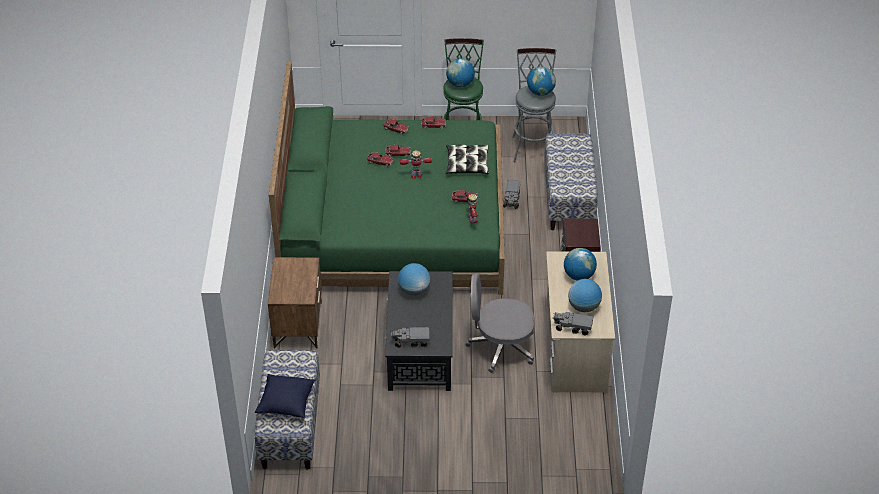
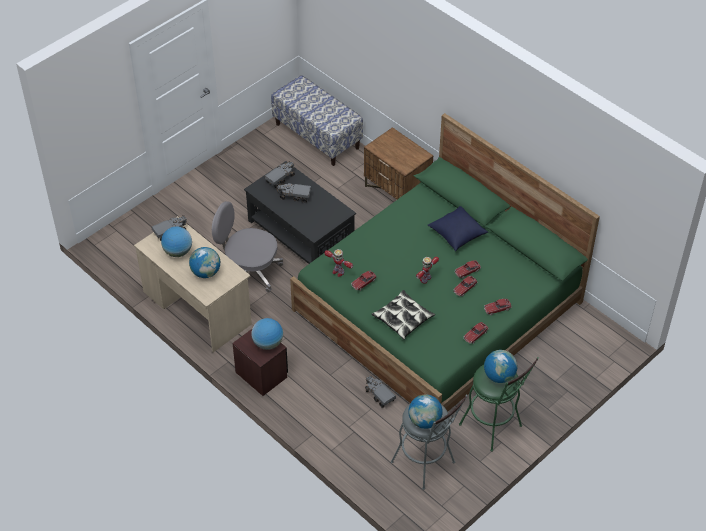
camera: 135 degrees right, 5 degrees up
blue pillow [255,374,315,419] -> blue pillow moved to [428,206,488,251]
globe [398,263,430,296] -> globe moved to [252,318,283,350]
grey office chair [465,273,534,373] -> grey office chair turned 120 degrees counterclockwise [212,201,283,292]
bench [544,133,598,230] -> none
none -> toy truck [276,183,311,203]

